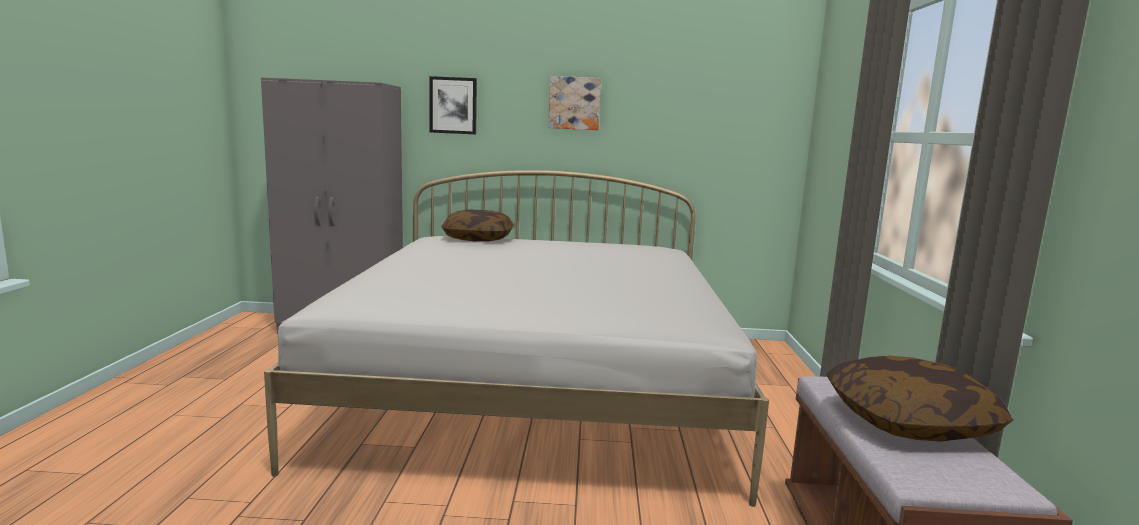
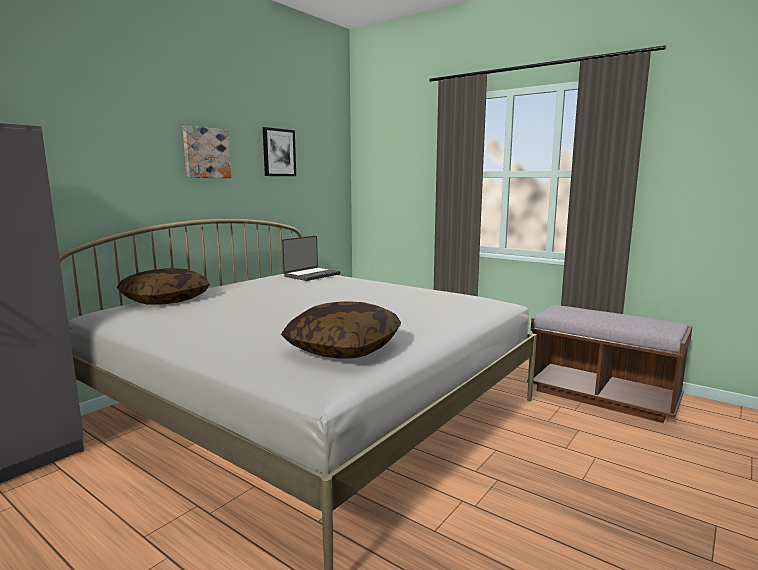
camera: 55 degrees left, 0 degrees up
picture [429,76,477,134] -> picture moved to [263,127,296,176]
pillow [826,356,1013,441] -> pillow moved to [281,301,401,359]
none -> laptop [281,236,341,281]

